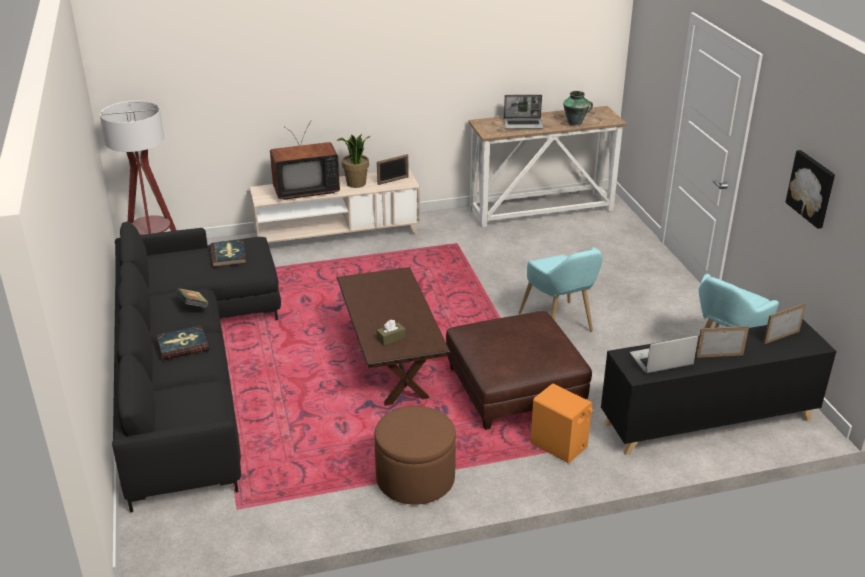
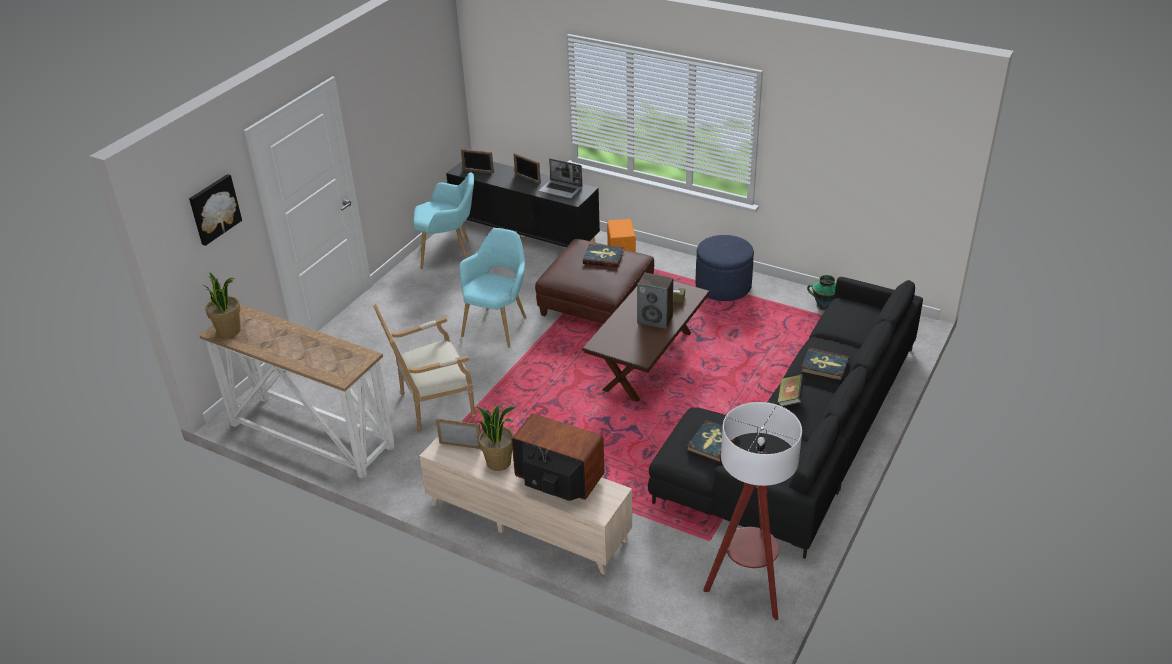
camera: 135 degrees left, 5 degrees up
brown ottoman [374,406,456,504] -> blue ottoman [696,235,754,301]
laptop [504,95,543,129] -> none
vase [563,91,593,127] -> vase moved to [807,275,836,310]
picture [785,150,835,229] -> picture moved to [189,174,242,246]
none -> potted plant [202,272,241,338]
none -> armchair [373,304,476,432]
none -> book [583,244,624,267]
none -> speaker [637,273,674,329]

